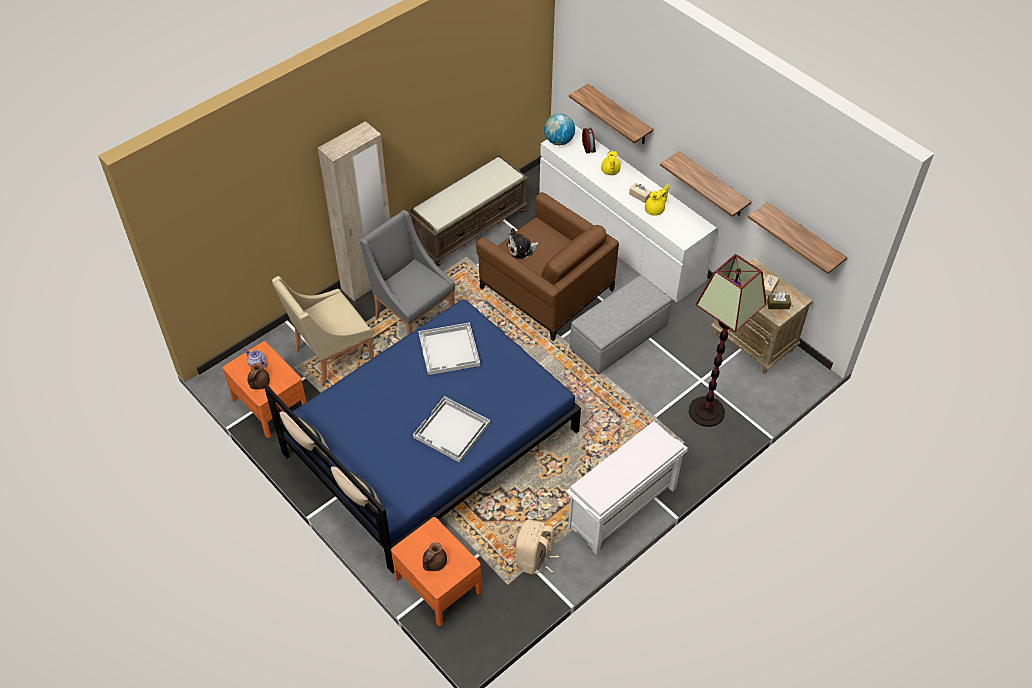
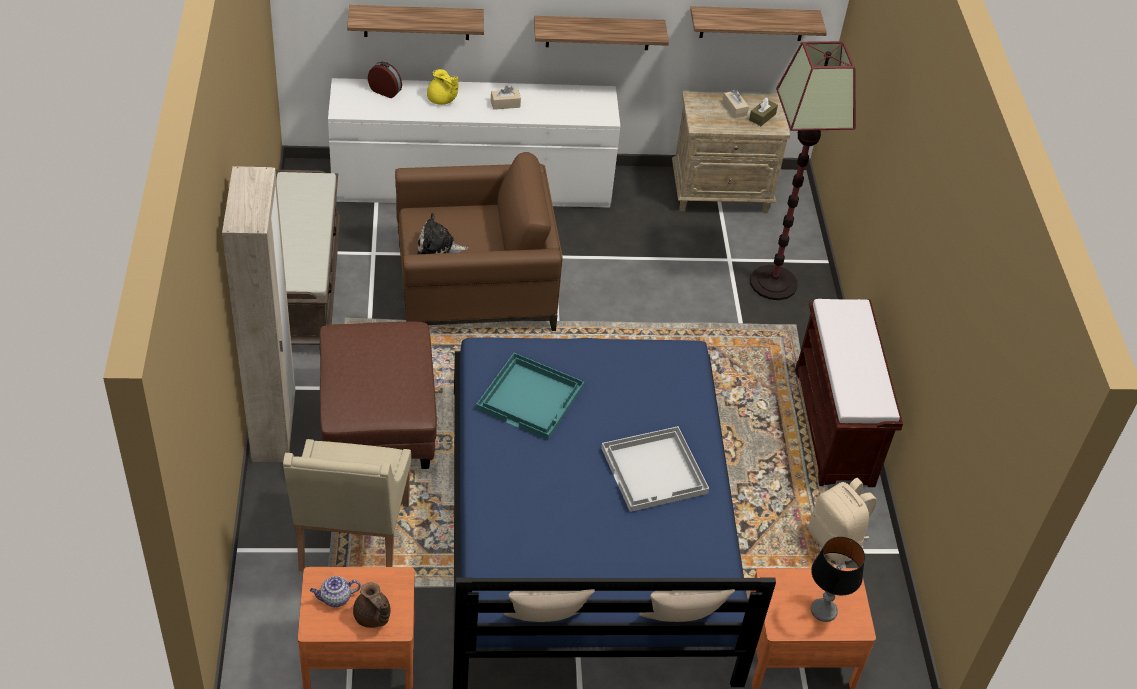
camera: 55 degrees left, 5 degrees down
grey armchair [359,210,455,335] -> brown ottoman [320,321,437,469]
white tray [418,322,480,375] -> turquoise tray [476,353,584,440]
brown teapot [423,542,447,571] -> table lamp [811,537,865,622]
plush toy [506,228,539,260] -> plush toy turned 75 degrees clockwise [417,213,468,254]
globe [544,114,575,145] -> none
white bench [566,421,688,555] -> brown bench [795,299,903,487]
grey ottoman [570,275,672,374] -> none
yellow teapot [645,184,669,216] -> none

